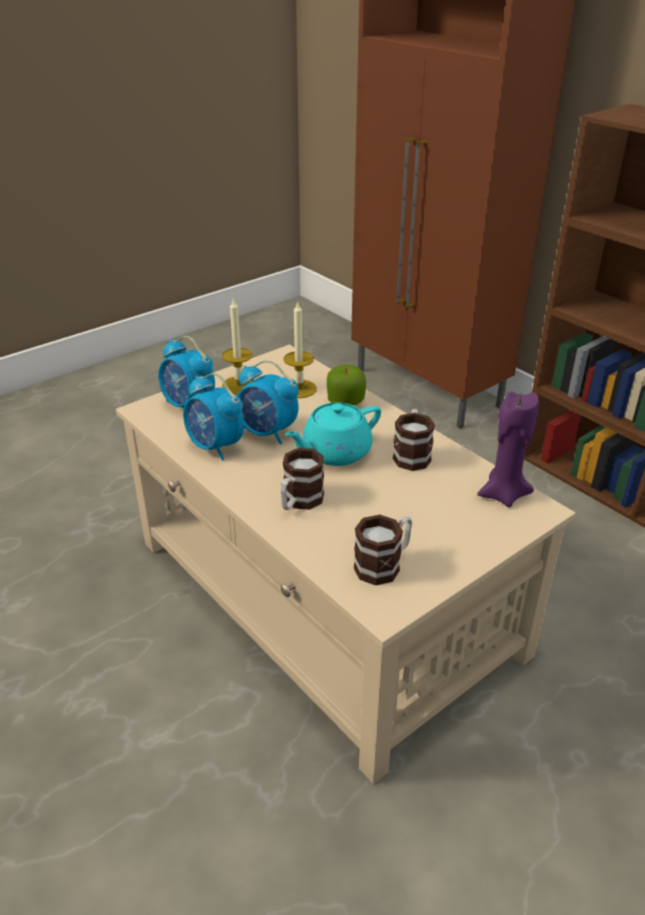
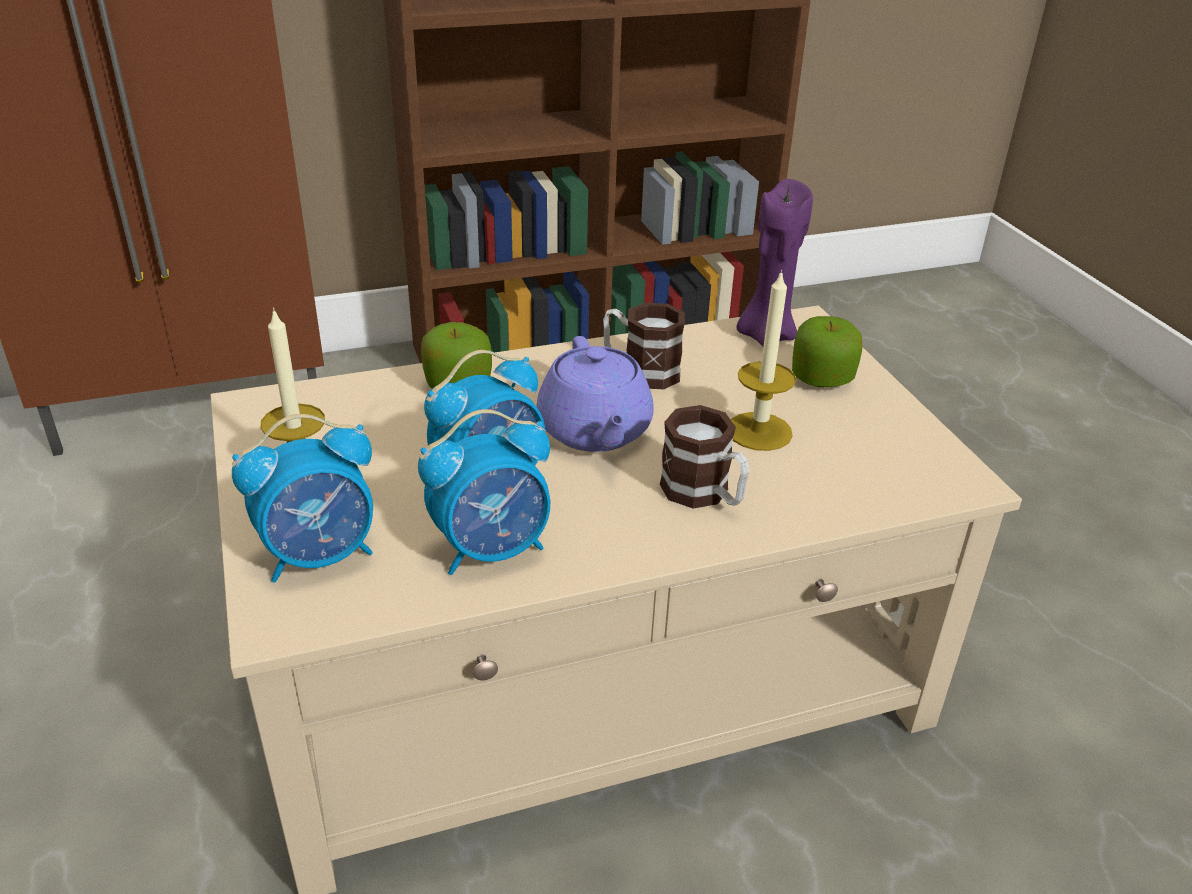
camera: 70 degrees left, 0 degrees up
candle [283,301,317,398] -> candle moved to [731,269,796,451]
turquoise teapot [285,402,381,466] -> purple teapot [537,336,654,452]
mug [353,515,412,586] -> none
none -> apple [792,316,862,388]

